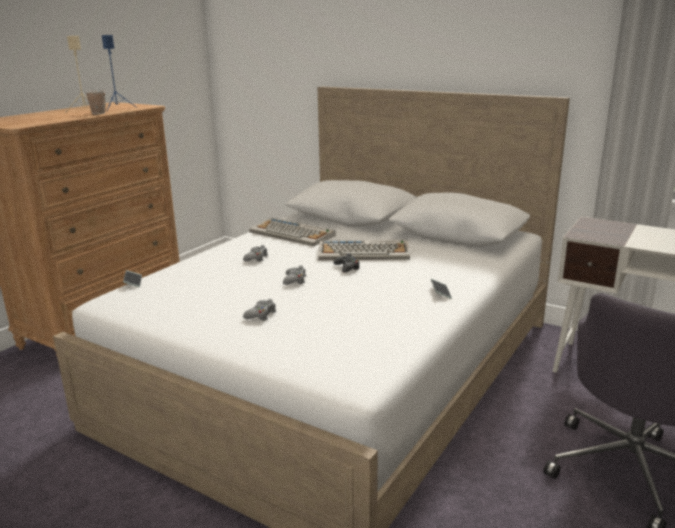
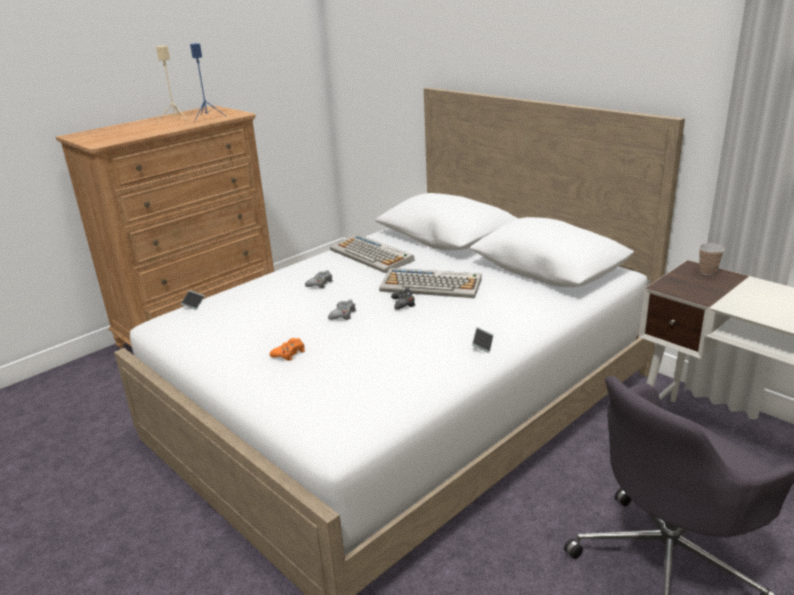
camera: 15 degrees right, 5 degrees up
cup [85,90,105,114] -> cup moved to [699,243,725,275]
grey game controller [243,299,276,321] -> orange game controller [270,338,305,361]

